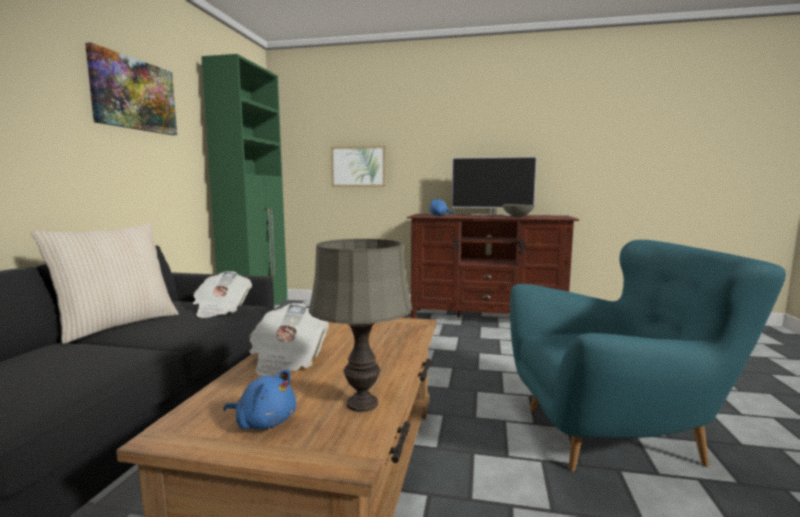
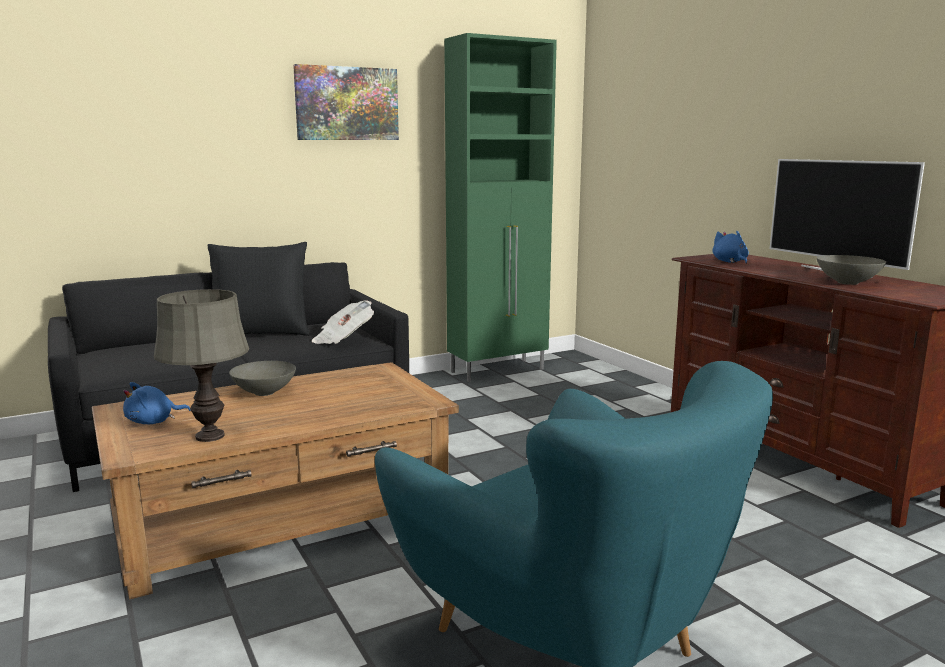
camera: 50 degrees right, 5 degrees up
beige pillow [31,223,179,344] -> black pillow [208,242,310,336]
blue plush toy [223,370,296,429] -> blue plush toy turned 75 degrees clockwise [123,382,191,424]
newspaper [249,303,329,376] -> grey bowl [229,361,296,396]
picture [331,146,386,187] -> none

